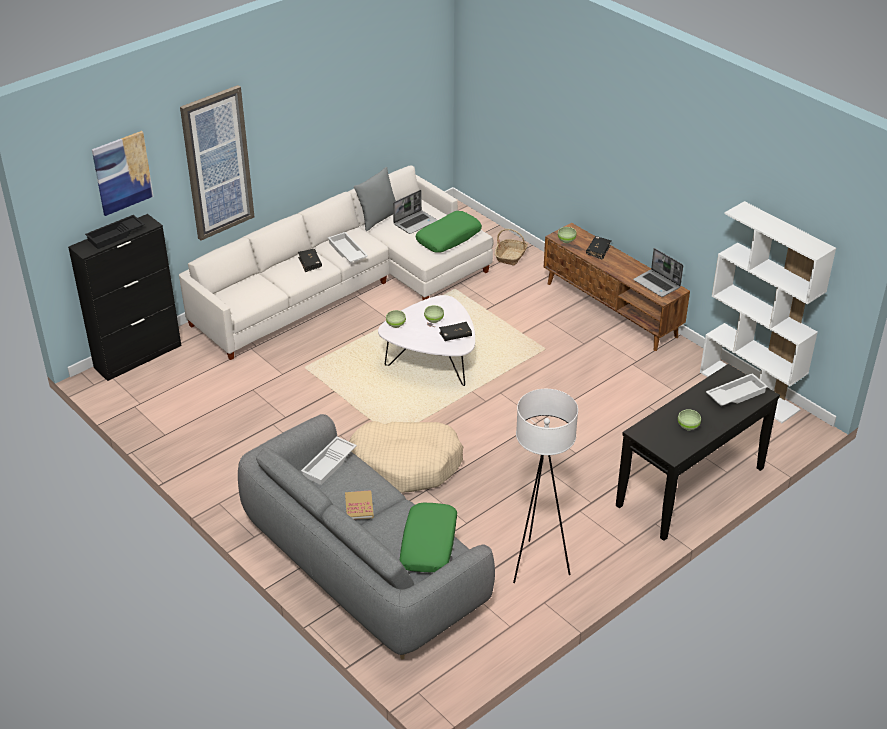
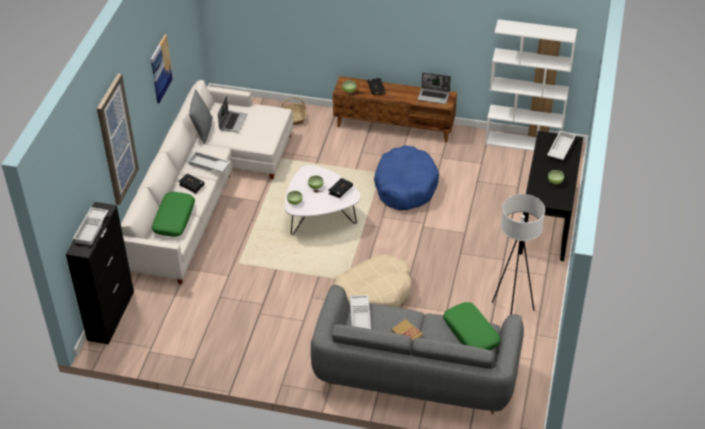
camera: 35 degrees left, 5 degrees up
black tray [85,215,145,249] -> white tray [73,207,109,245]
picture [92,131,154,216] -> picture moved to [151,35,173,103]
green pillow [416,211,482,253] -> green pillow moved to [152,192,195,237]
none -> blue dog bed [374,145,439,210]

